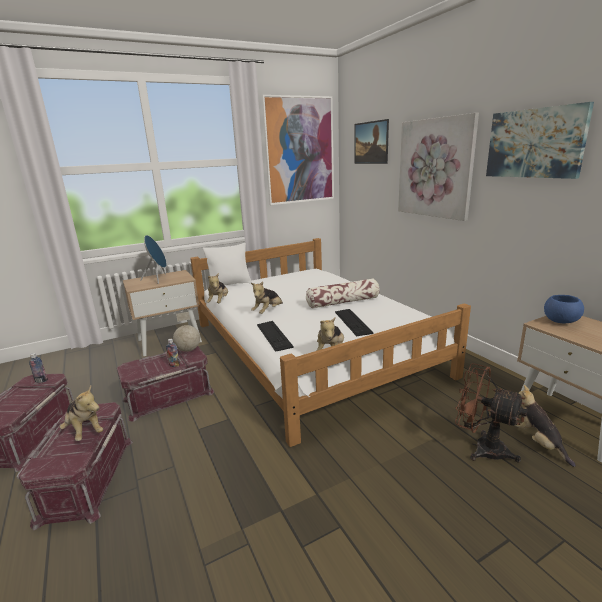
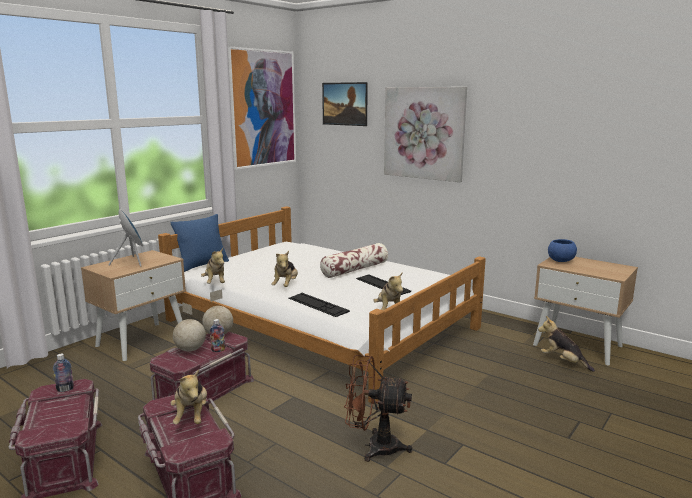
camera: 25 degrees left, 5 degrees down
plush toy [59,386,103,441] -> plush toy turned 60 degrees clockwise [170,369,207,424]
white pillow [203,243,252,285] -> blue pillow [171,214,229,272]
brown fan [455,363,527,463] -> brown fan moved to [344,355,412,462]
picture [486,102,594,179] -> none
none -> globe [173,302,206,352]

